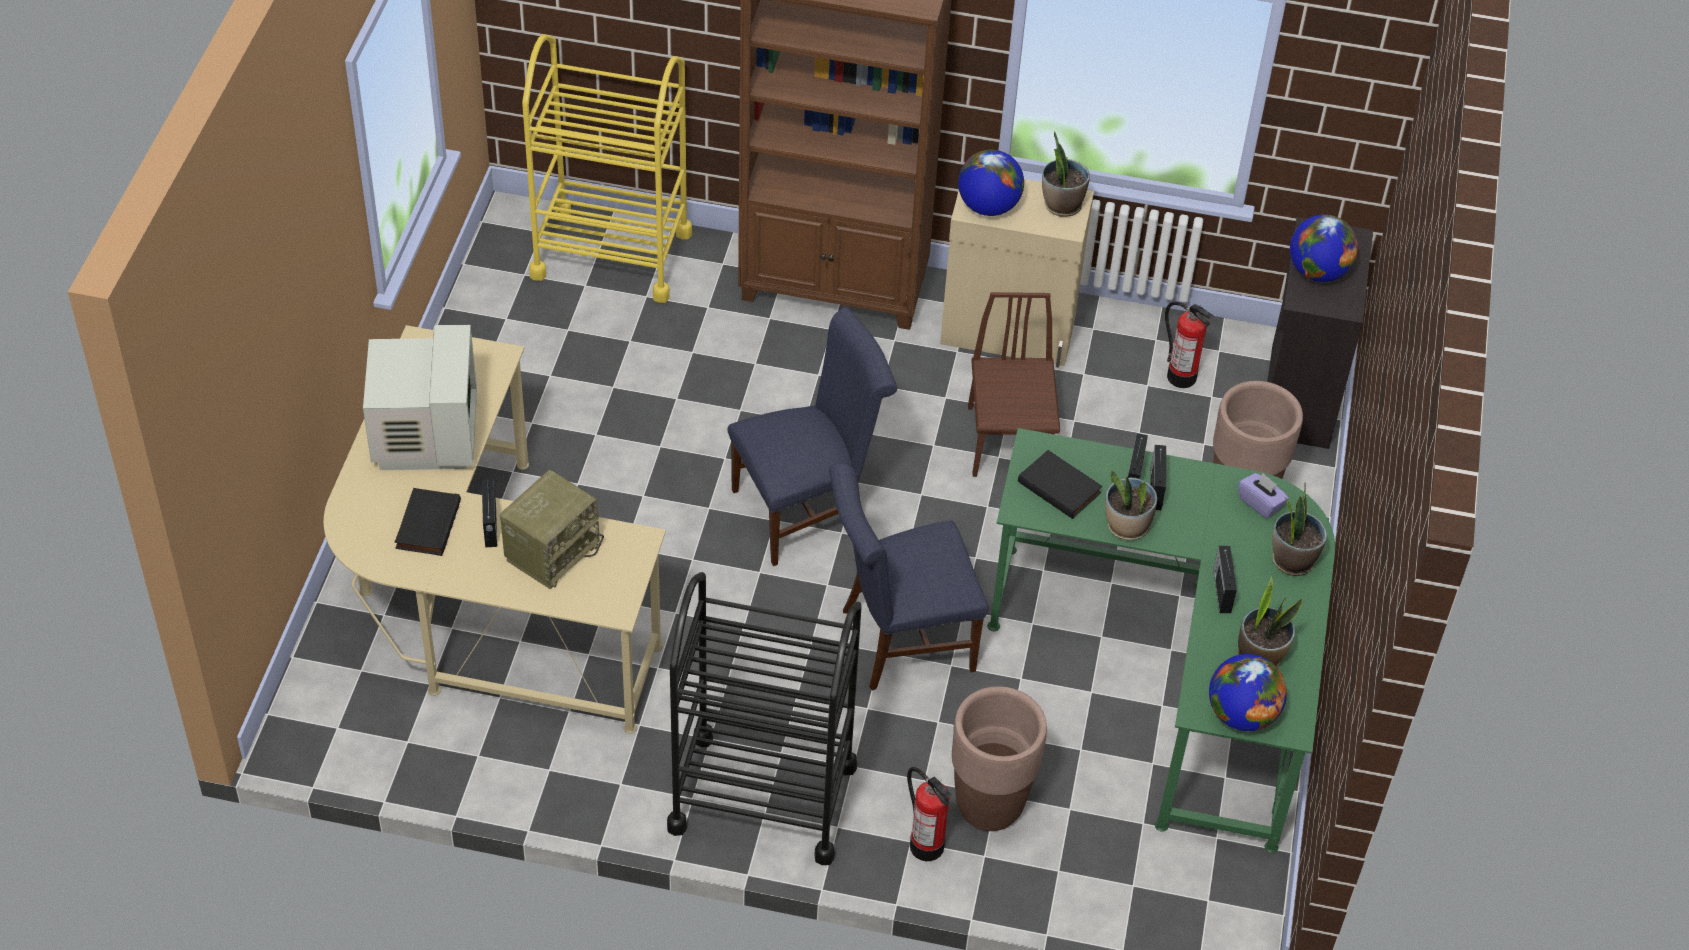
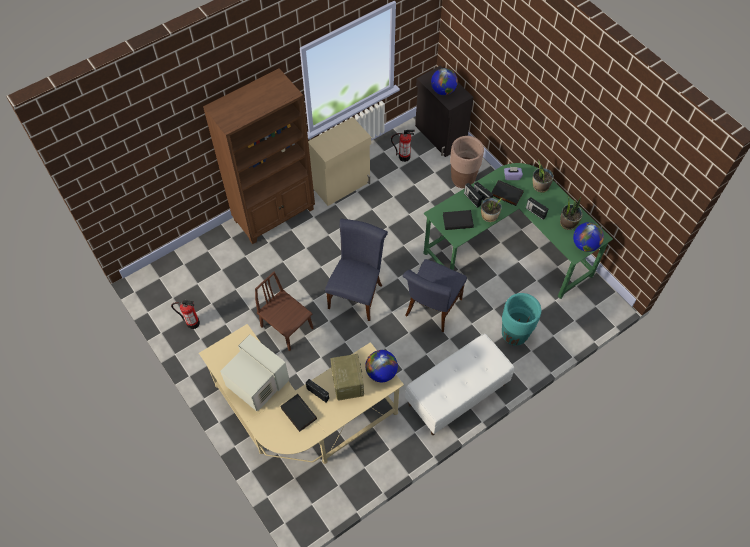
camera: 45 degrees left, 10 degrees up
yellow cart [522,35,692,303] -> none
black cart [667,572,862,865] -> white bench [405,334,514,435]
fire extinguisher [907,767,952,861] -> fire extinguisher moved to [171,299,200,329]
brown planter [952,686,1047,831] -> turquoise planter [502,293,541,346]
globe [958,150,1024,216] -> globe moved to [365,350,398,382]
brown chair [968,292,1060,477] -> brown chair moved to [255,272,313,351]
potted plant [1042,131,1090,217] -> none
none -> black book [491,180,524,206]

